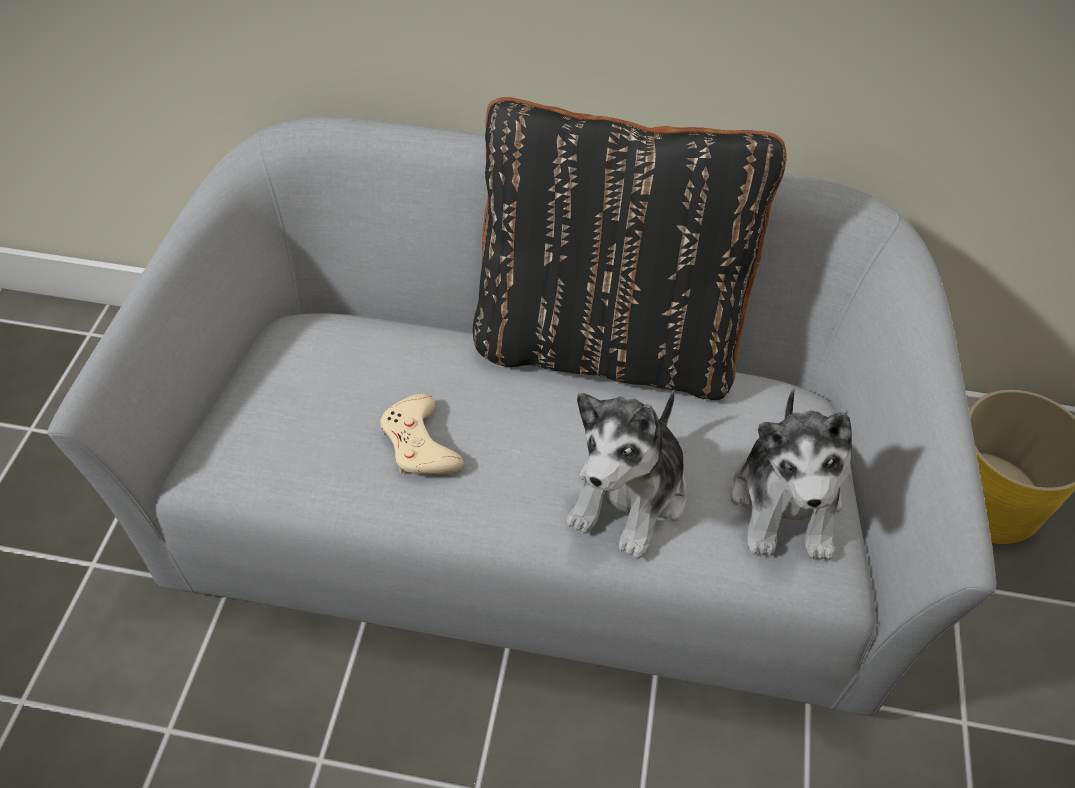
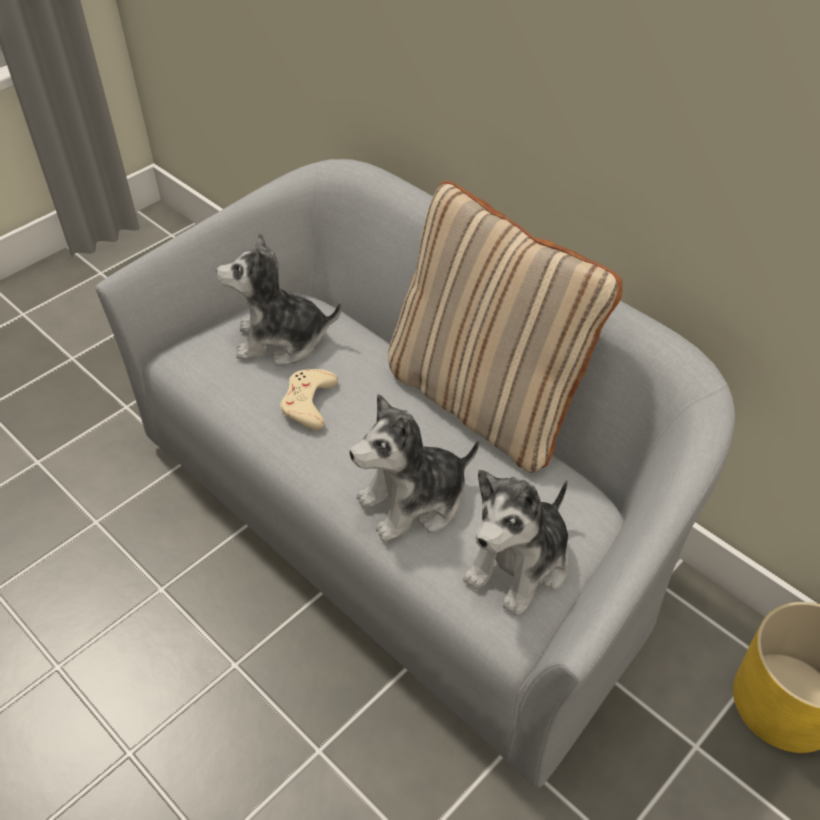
camera: 35 degrees right, 5 degrees down
black pillow [473,97,787,400] -> beige pillow [388,181,622,473]
none -> plush toy [216,233,342,366]

